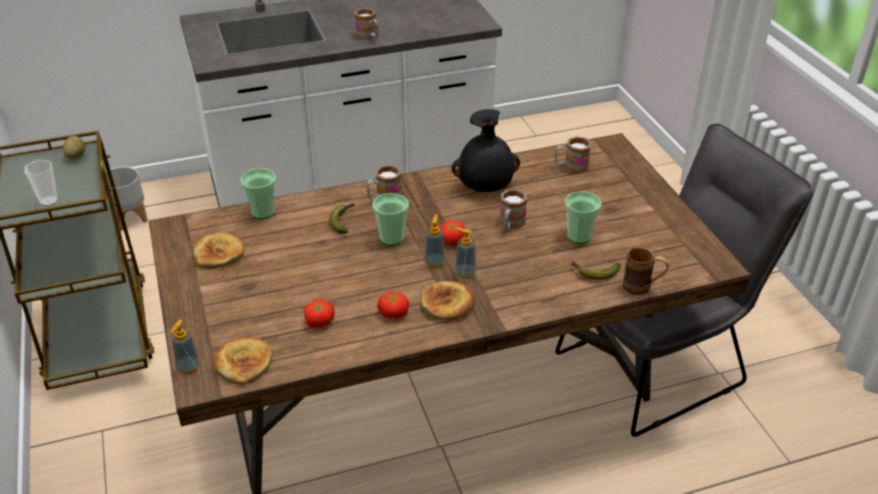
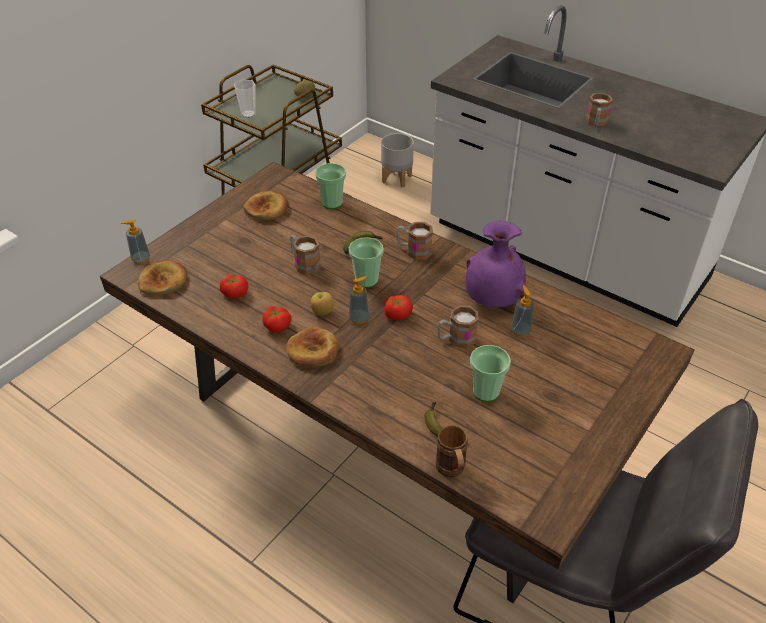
camera: 55 degrees right, 5 degrees up
black vase [452,109,520,192] -> purple vase [466,221,526,307]
soap dispenser [455,228,476,279] -> soap dispenser moved to [511,285,534,337]
mug [555,136,592,174] -> mug moved to [290,235,321,275]
none -> apple [310,292,334,315]

